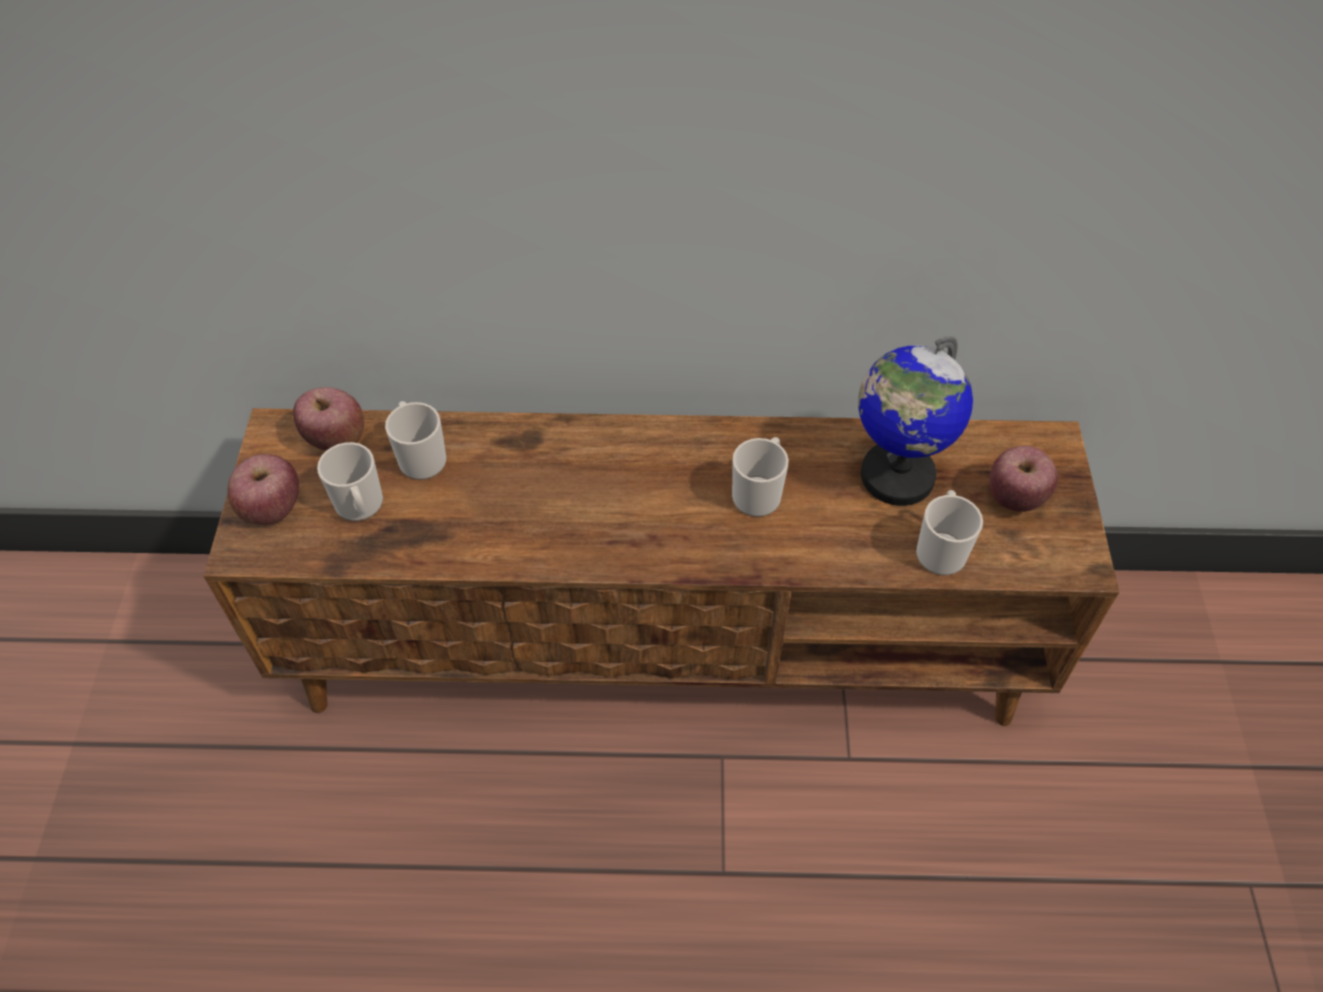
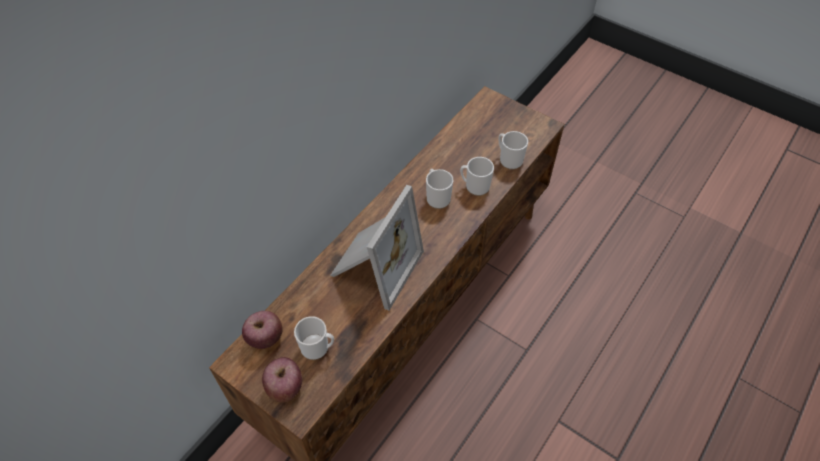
camera: 55 degrees left, 0 degrees up
mug [385,401,446,480] -> mug moved to [460,157,494,196]
globe [858,336,973,506] -> none
apple [990,446,1058,512] -> none
none -> picture frame [330,185,424,311]

